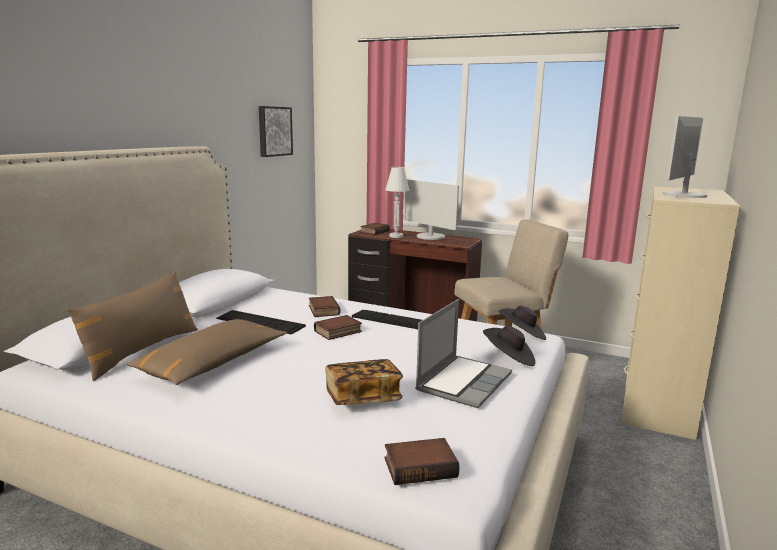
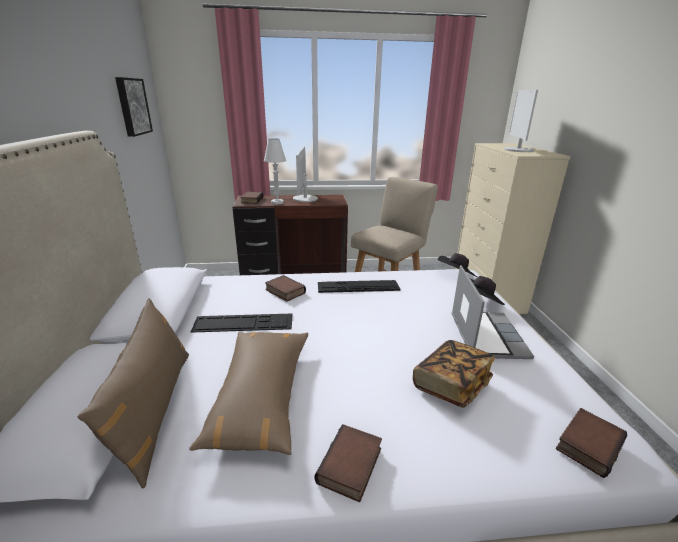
camera: 30 degrees left, 10 degrees up
book [314,315,362,340] -> book moved to [315,424,382,502]
monitor [404,179,459,240] -> monitor turned 75 degrees clockwise [293,146,318,202]

